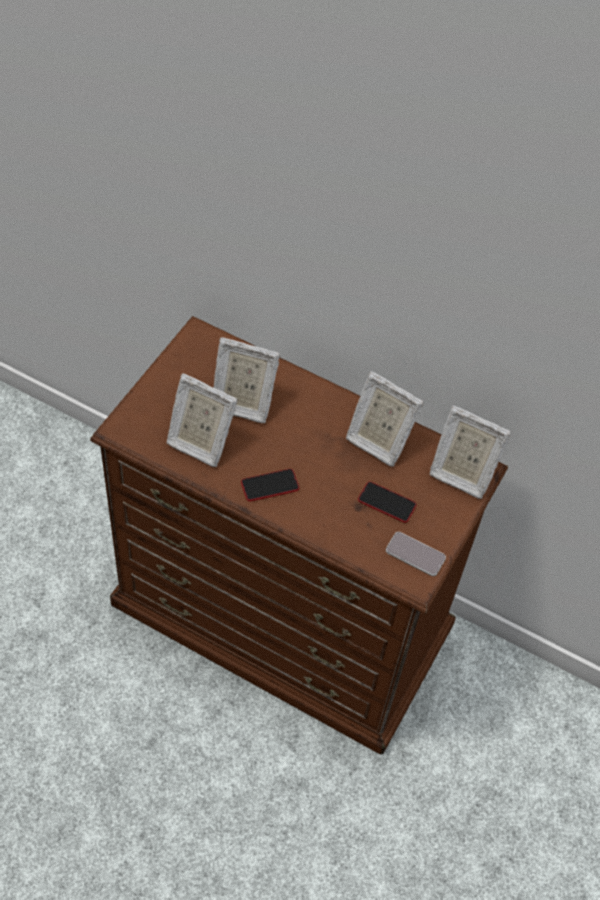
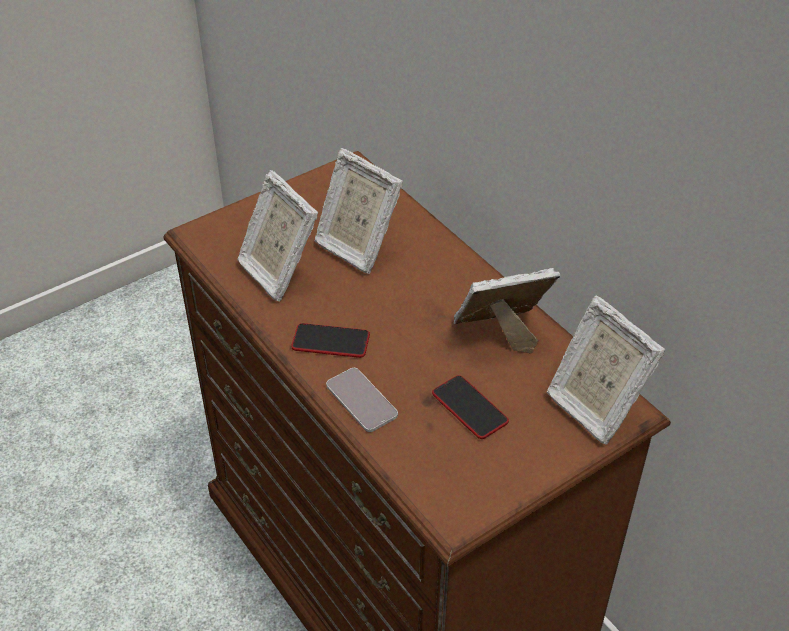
camera: 30 degrees right, 10 degrees down
picture frame [346,371,424,466] -> picture frame turned 105 degrees clockwise [454,268,560,353]
phone [386,532,446,576] -> phone moved to [326,368,398,432]

